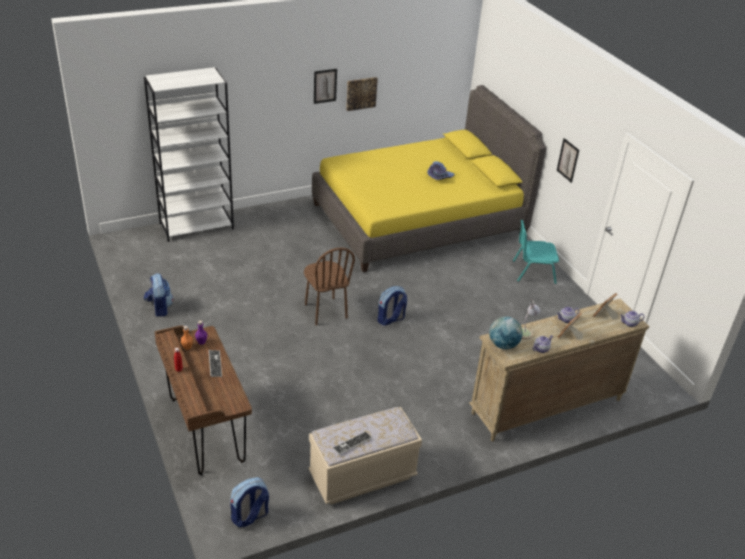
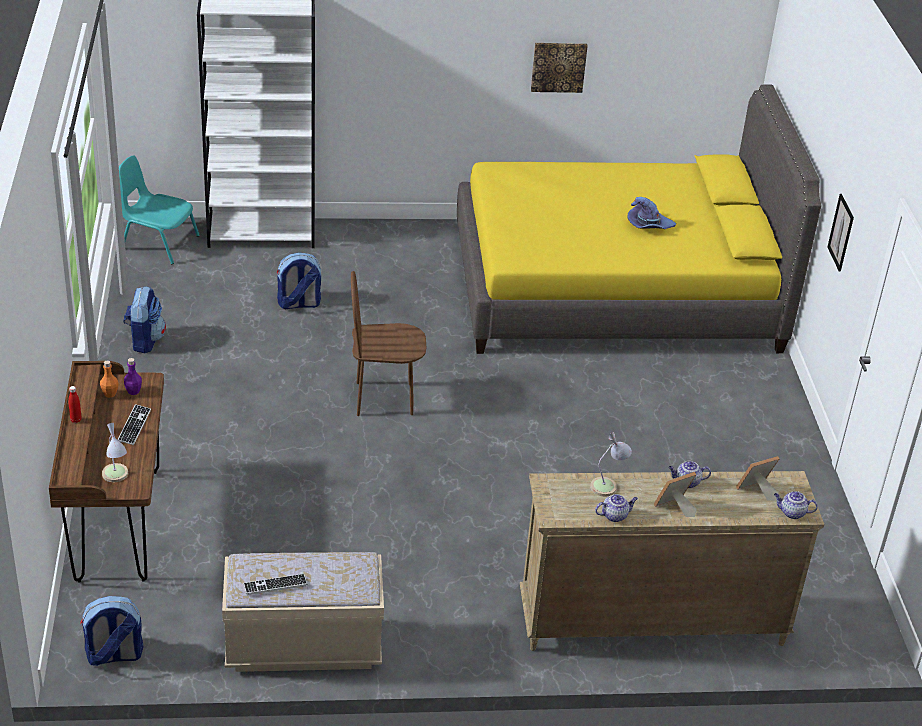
camera: 20 degrees right, 0 degrees up
brown chair [304,247,355,325] -> brown chair turned 90 degrees clockwise [351,271,427,416]
picture [314,69,337,104] -> none
backpack [378,286,407,326] -> backpack moved to [277,252,321,309]
globe [489,317,523,349] -> none
turquoise chair [513,220,559,284] -> turquoise chair moved to [119,155,200,264]
none -> table lamp [102,423,128,482]

